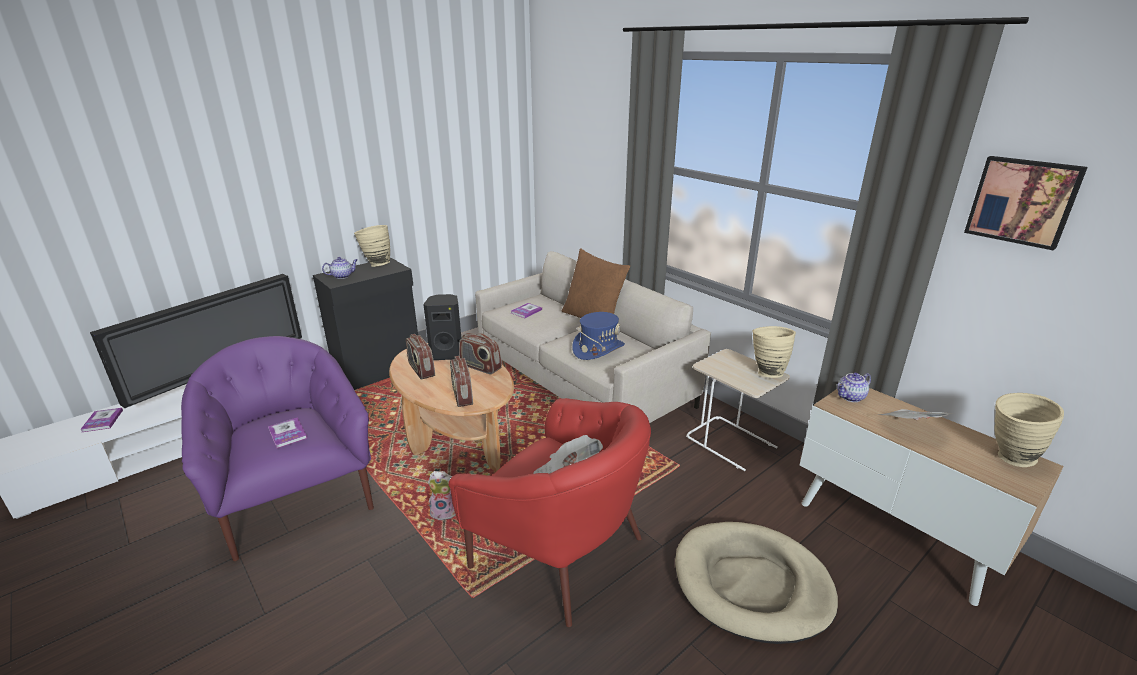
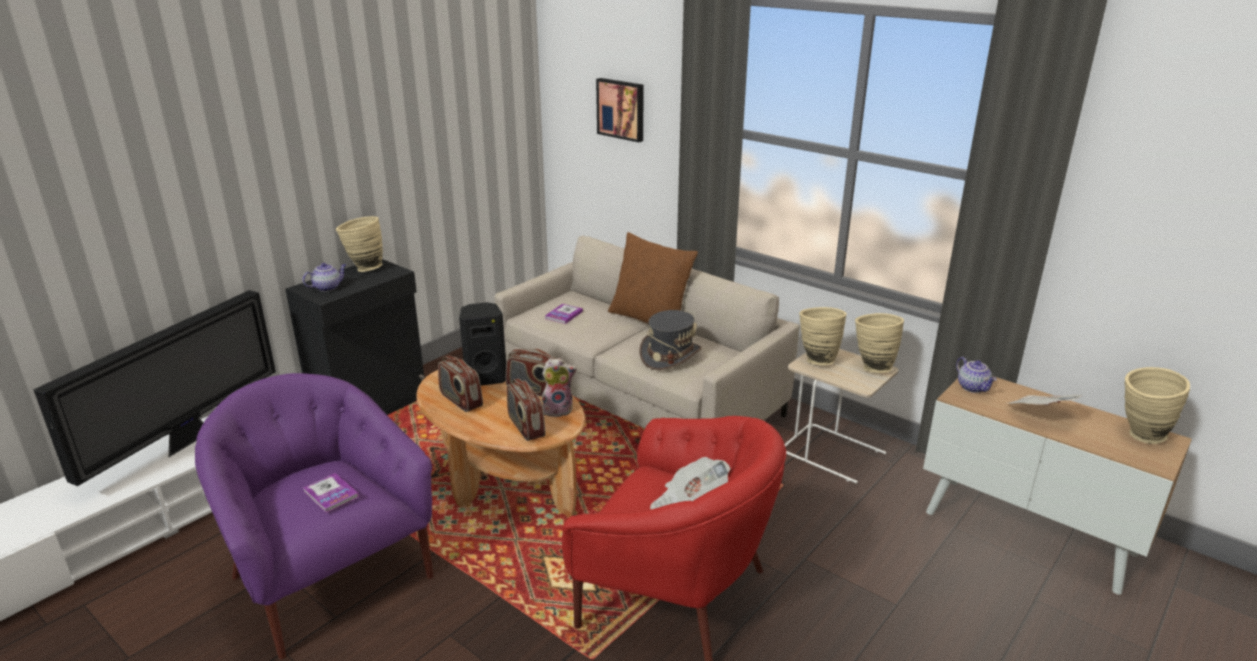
camera: 10 degrees left, 0 degrees up
book [80,408,123,432] -> none
plush toy [428,471,456,520] -> plush toy moved to [542,358,577,417]
blue hat [572,312,625,360] -> grey hat [640,310,702,370]
beige dog bed [675,522,838,644] -> none
teapot [838,373,871,402] -> teapot turned 75 degrees counterclockwise [956,357,997,393]
picture [964,156,1088,250] -> picture moved to [596,78,644,142]
none -> beige vase [799,307,847,365]

